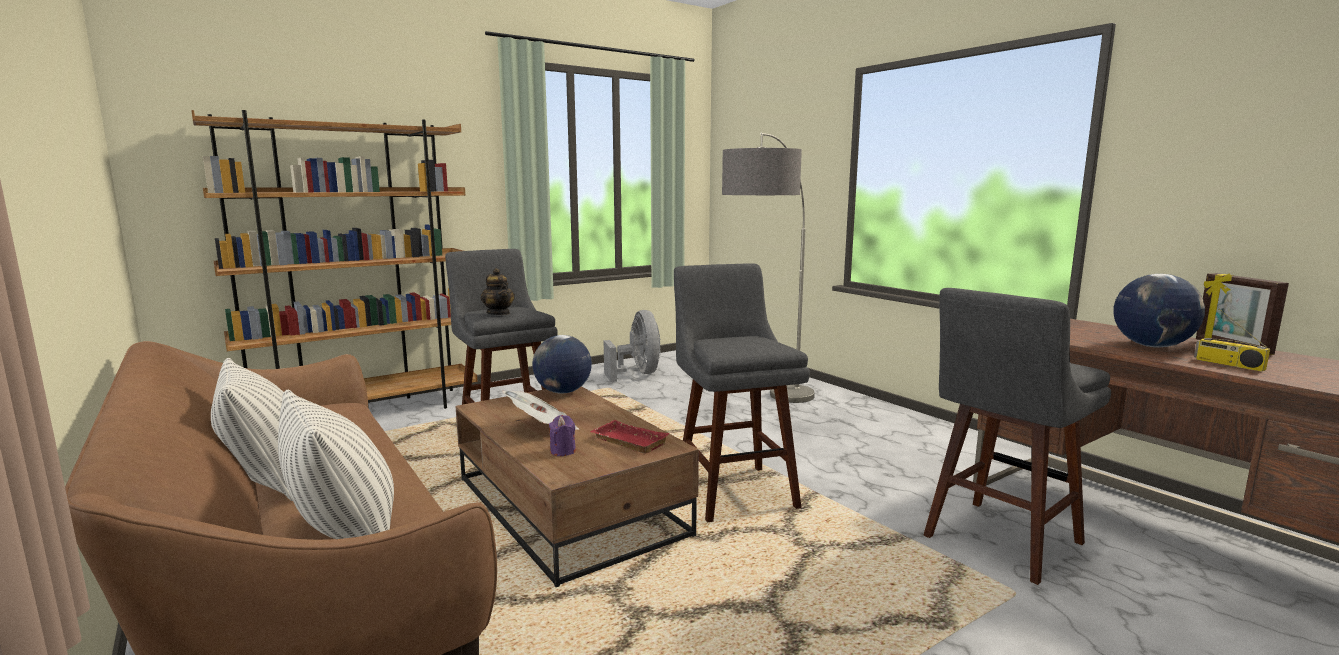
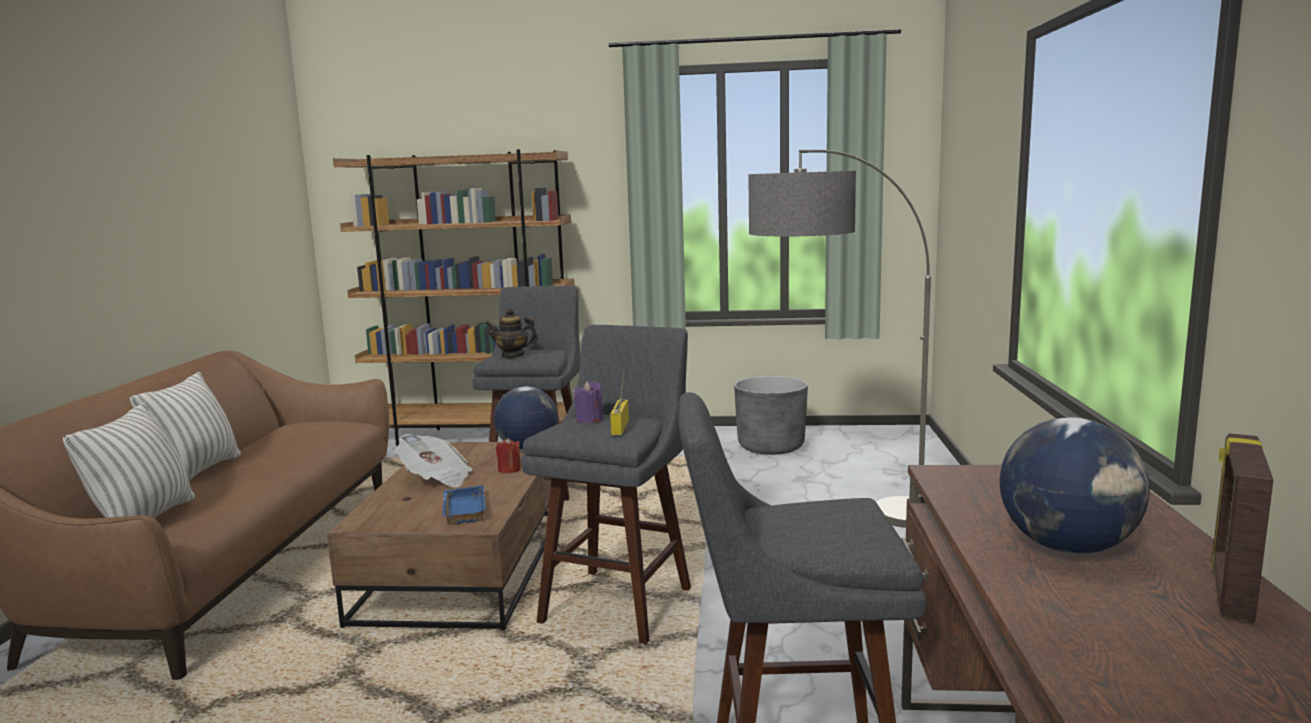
camera: 40 degrees right, 0 degrees up
teapot [481,268,515,315] -> teapot turned 90 degrees clockwise [486,308,538,358]
purple candle [549,415,576,456] -> purple candle moved to [574,381,603,423]
red tray [590,420,670,453] -> blue tray [442,485,486,524]
grey fan [603,310,661,382] -> grey planter [734,376,808,455]
radio [1194,309,1270,371] -> radio moved to [610,370,629,435]
none -> red candle [496,438,521,473]

